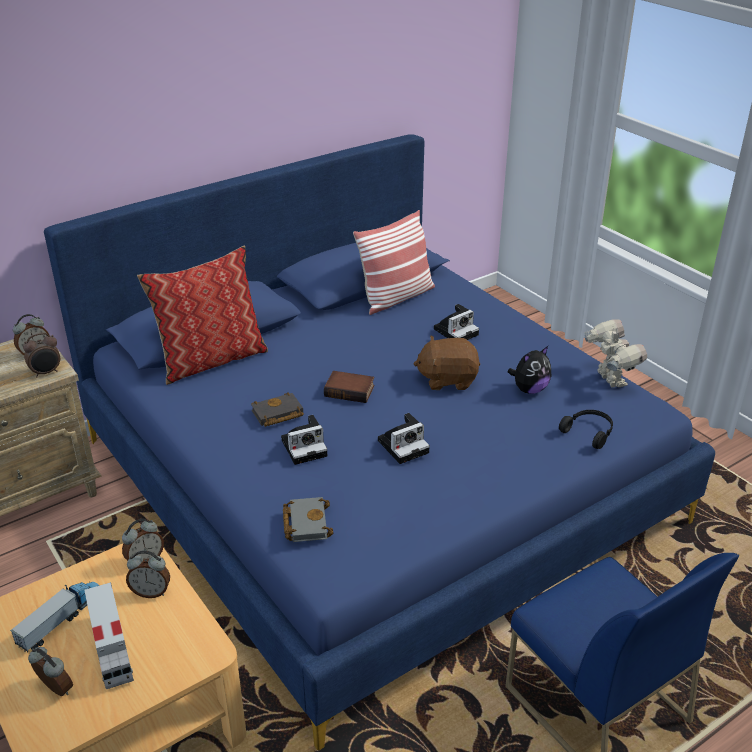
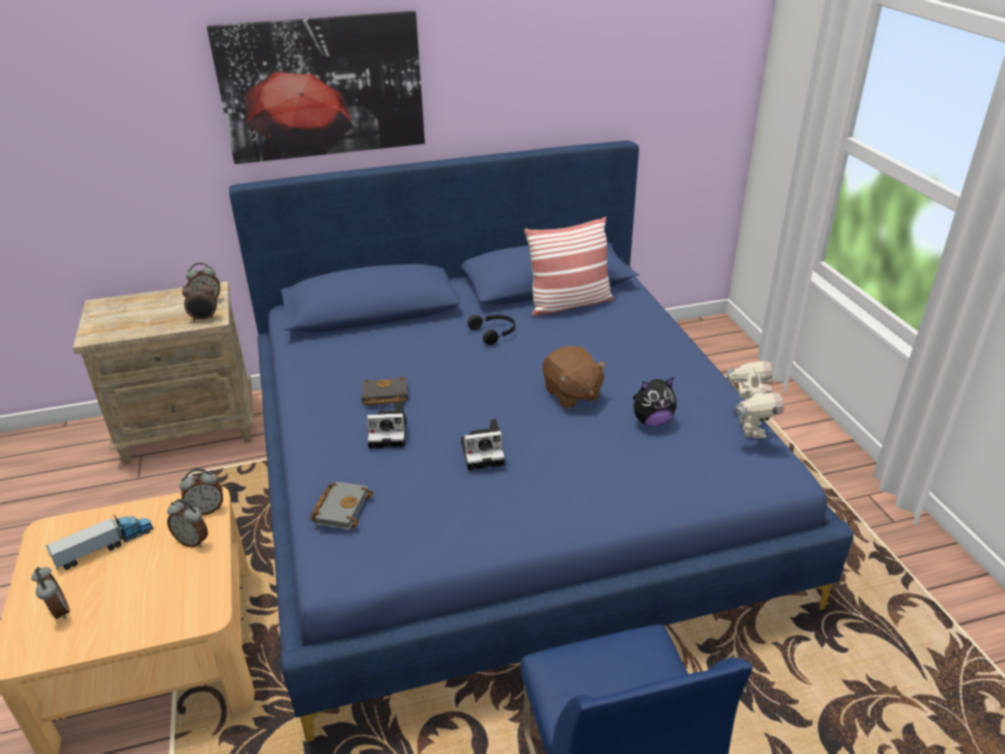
camera: 20 degrees right, 0 degrees up
toy truck [84,582,134,689] -> none
pillow [137,245,268,385] -> none
book [324,371,374,403] -> none
brown plush toy [414,336,480,390] -> brown plush toy turned 135 degrees counterclockwise [542,346,607,408]
camera [434,304,479,340] -> none
black headphones [559,410,613,449] -> black headphones moved to [468,315,515,345]
none -> picture [207,11,425,164]

